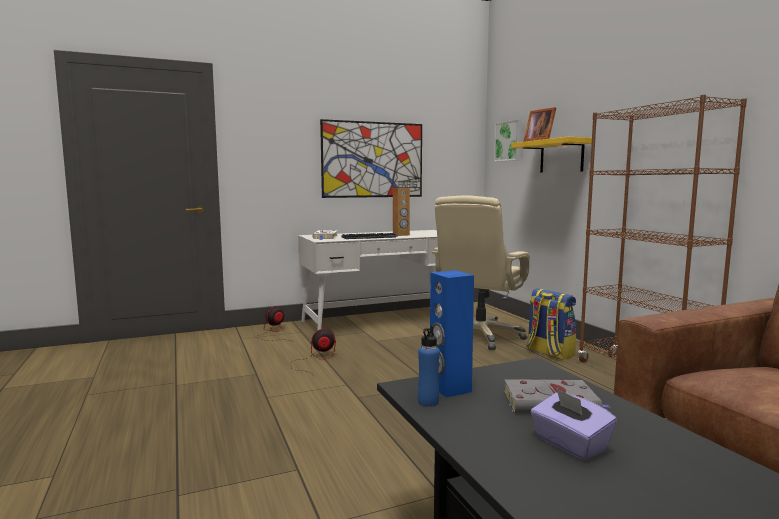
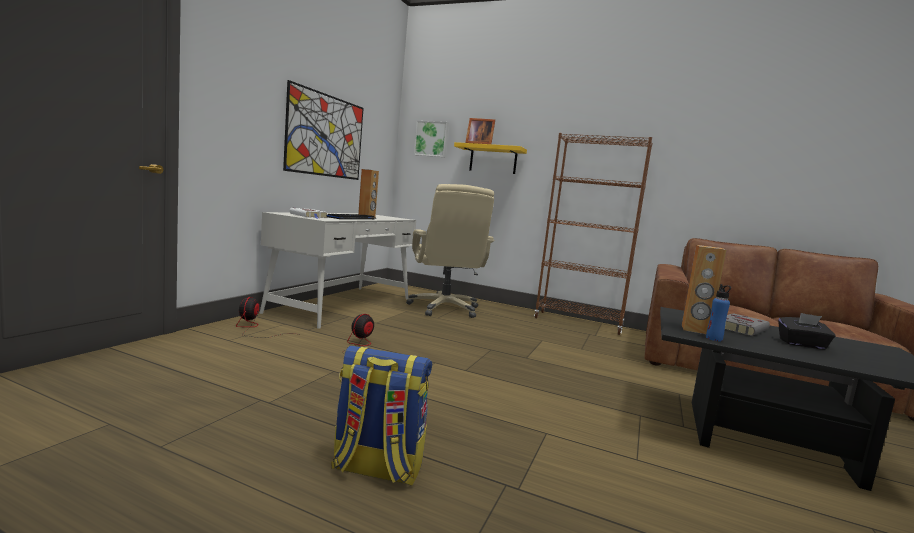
camera: 45 degrees left, 0 degrees up
blue speaker [430,270,474,398] -> brown speaker [682,245,726,334]
backpack [527,288,576,360] -> backpack moved to [331,346,432,486]
purple tissue box [531,388,617,460] -> black tissue box [778,313,836,350]

